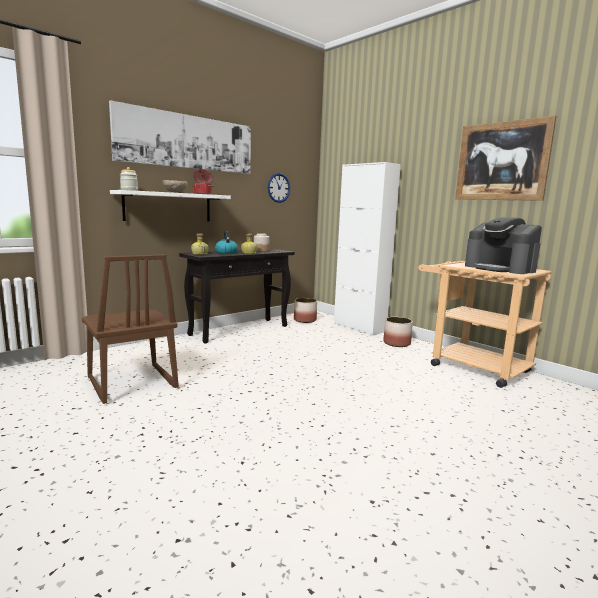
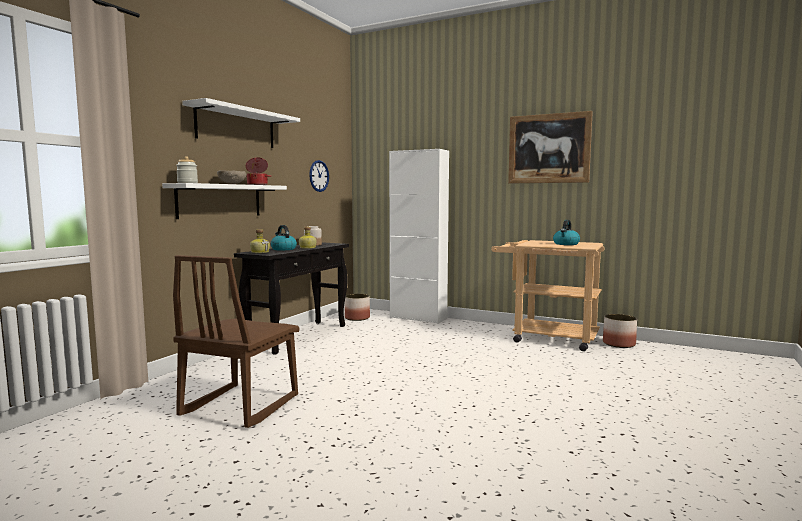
camera: 20 degrees left, 5 degrees down
brown chair [82,254,179,404] -> brown chair turned 75 degrees clockwise [173,255,299,428]
picture [109,100,251,174] -> white shelf [182,98,300,148]
planter [383,317,413,347] -> planter moved to [603,314,637,348]
coffee machine [465,217,542,274] -> kettle [553,220,580,245]

